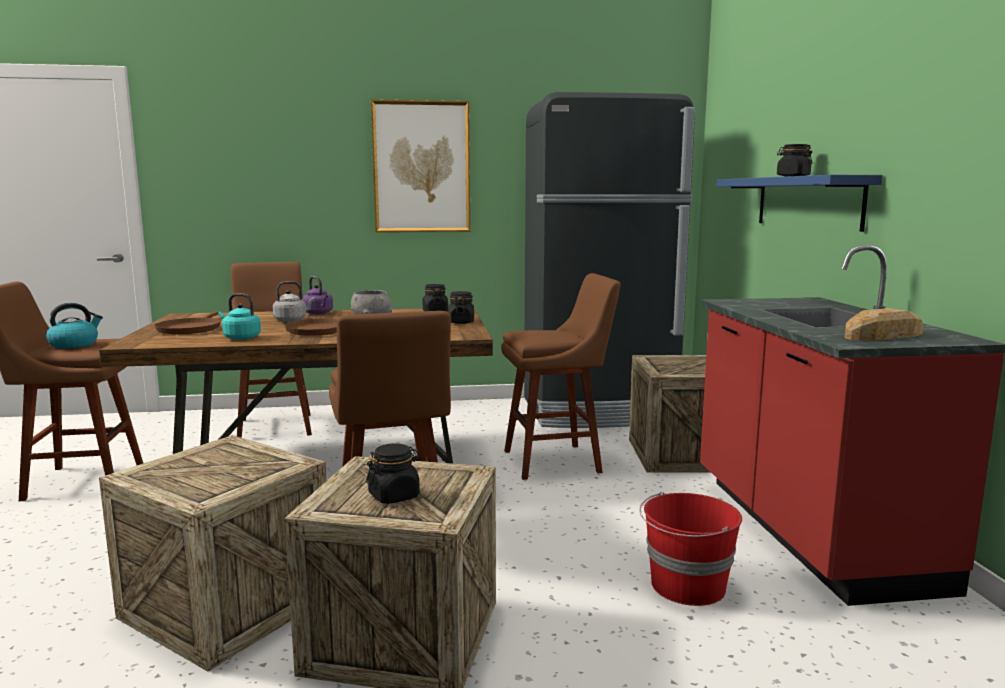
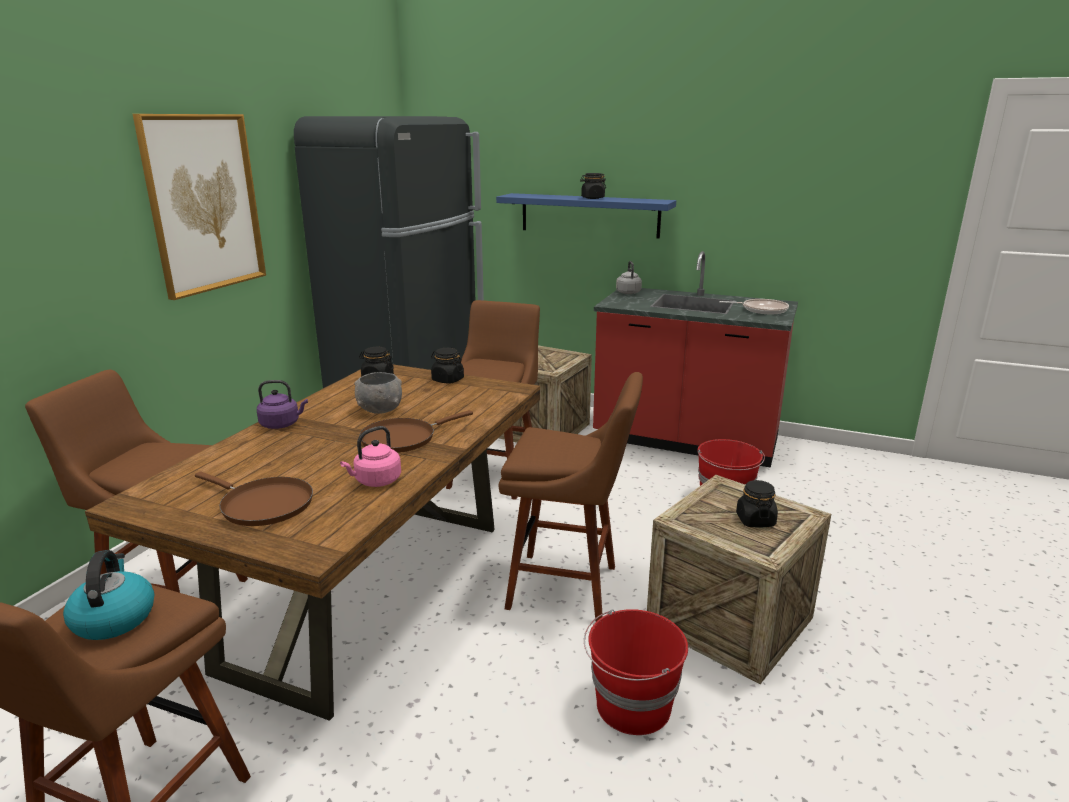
camera: 60 degrees left, 10 degrees up
crate [99,435,327,672] -> red bucket [584,609,688,735]
turquoise kettle [218,293,261,340] -> pink kettle [340,426,401,487]
grey kettle [273,281,315,322] -> grey kettle moved to [616,261,642,294]
bread [845,308,924,340] -> frying pan [719,299,789,315]

